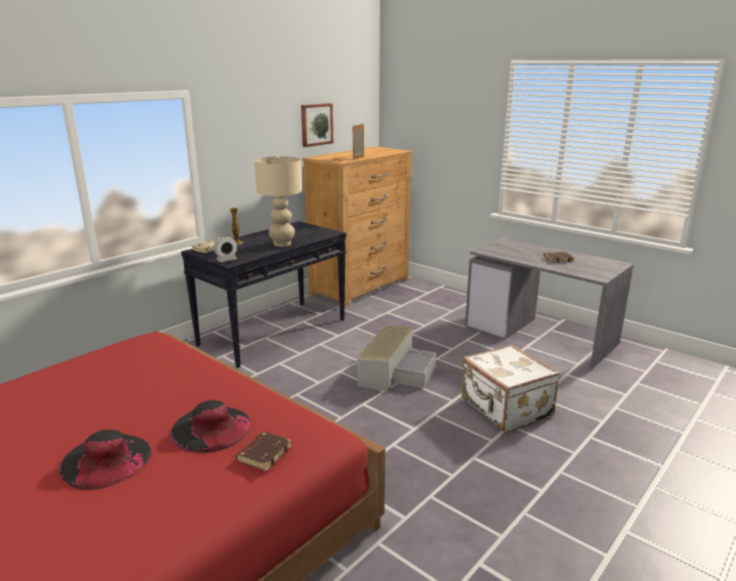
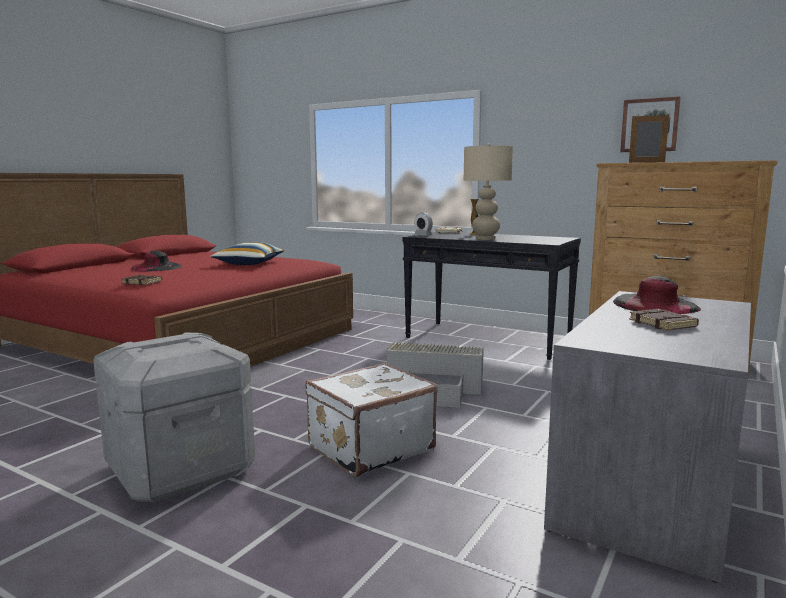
camera: 80 degrees right, 10 degrees down
black hat [170,400,251,452] -> black hat moved to [613,276,701,314]
none -> grey storage box [93,333,255,502]
none -> pillow [210,242,284,265]

